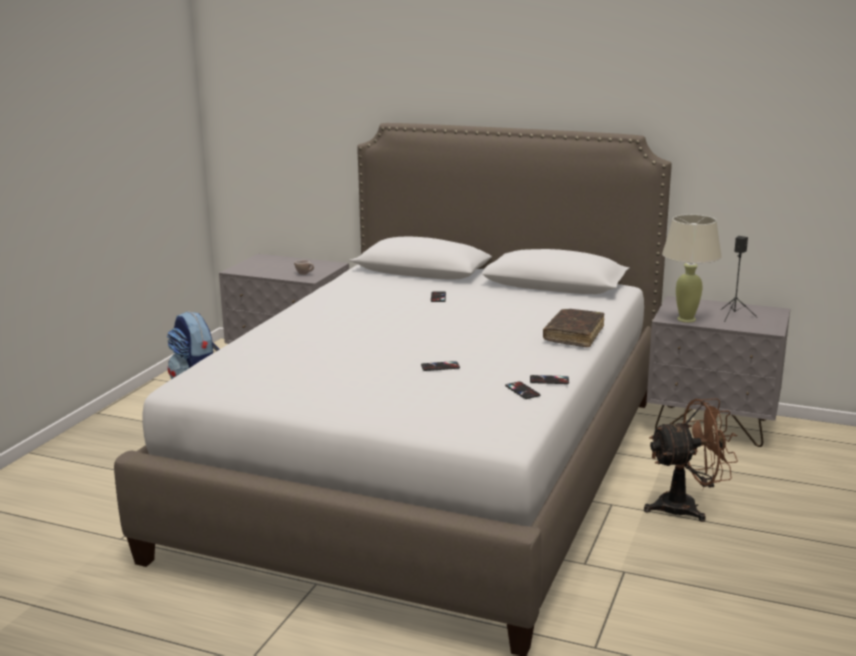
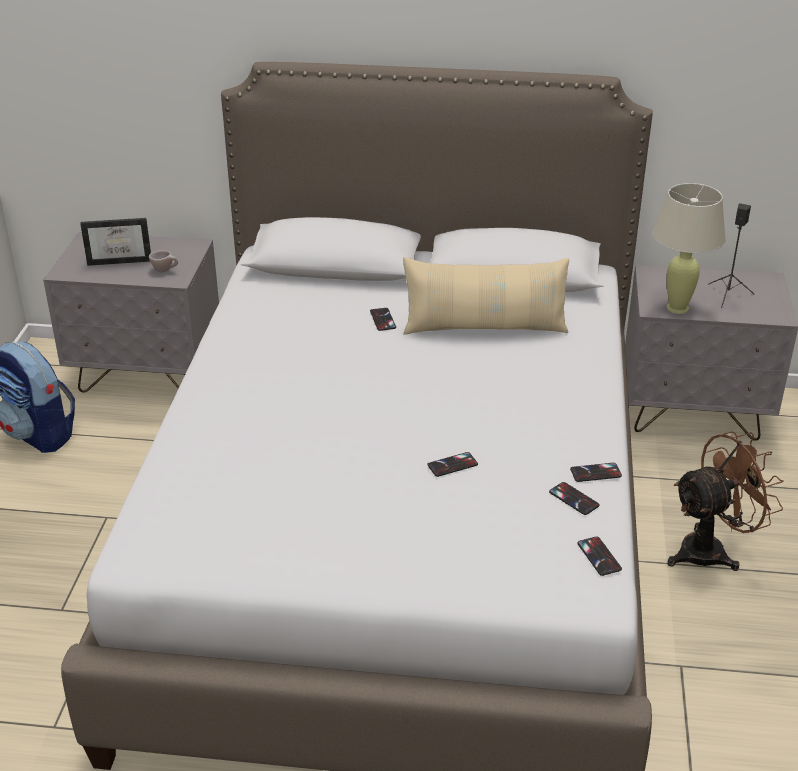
camera: 15 degrees left, 15 degrees up
brown book [543,309,605,347] -> none
none -> picture frame [80,218,151,266]
none -> beige pillow [403,257,569,335]
none -> phone [577,536,622,576]

